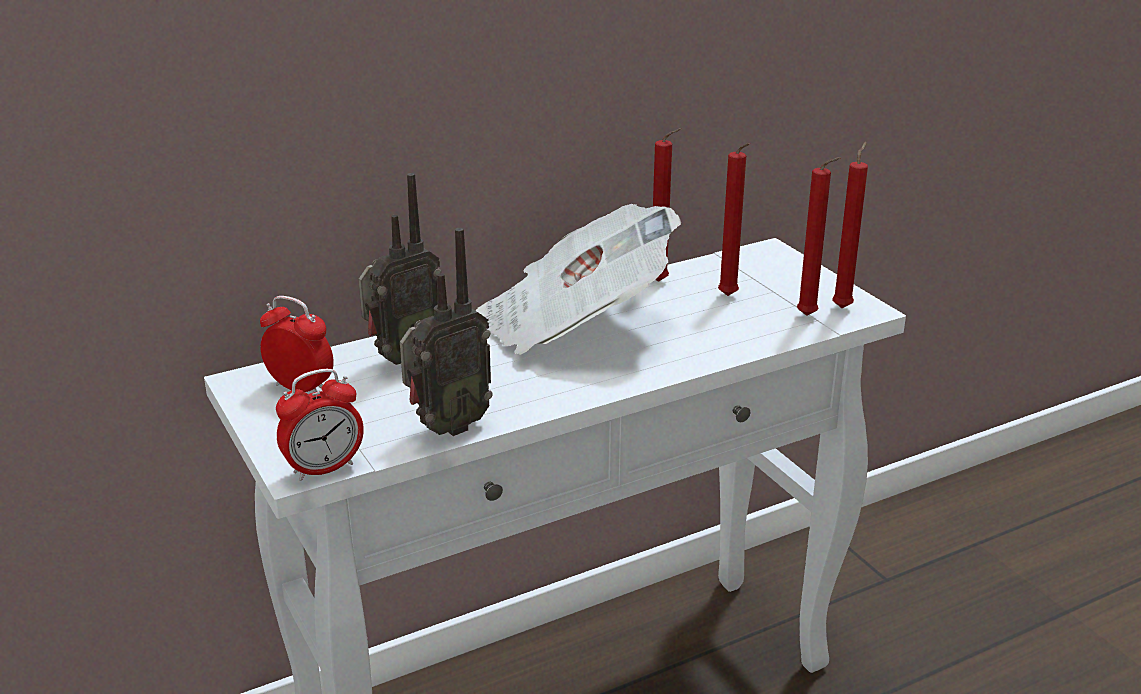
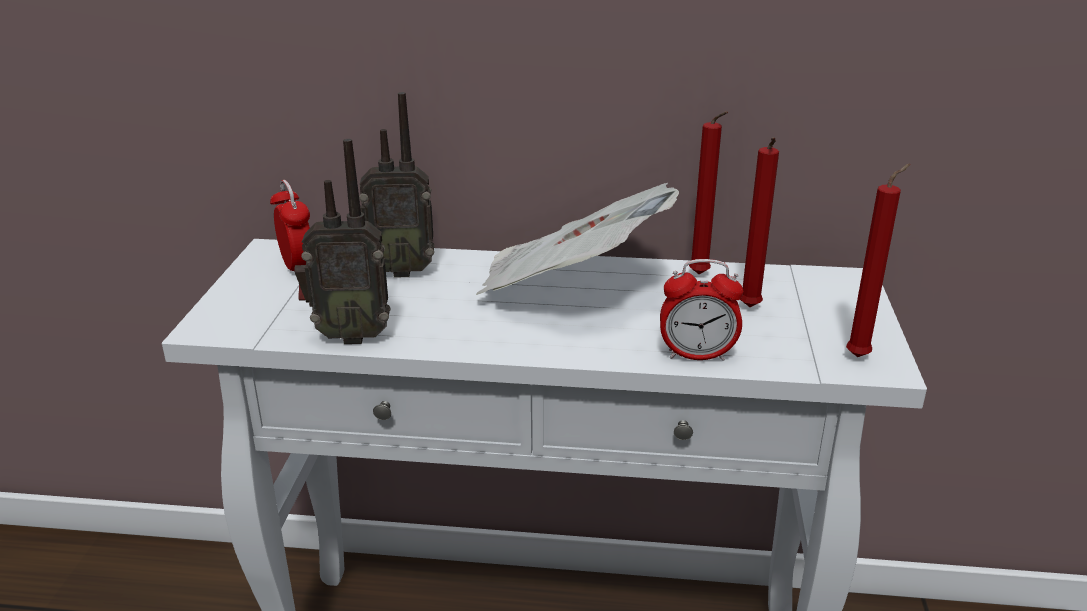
camera: 35 degrees right, 0 degrees up
alarm clock [276,369,364,481] -> alarm clock moved to [660,259,743,361]
red candle [797,157,841,316] -> none

